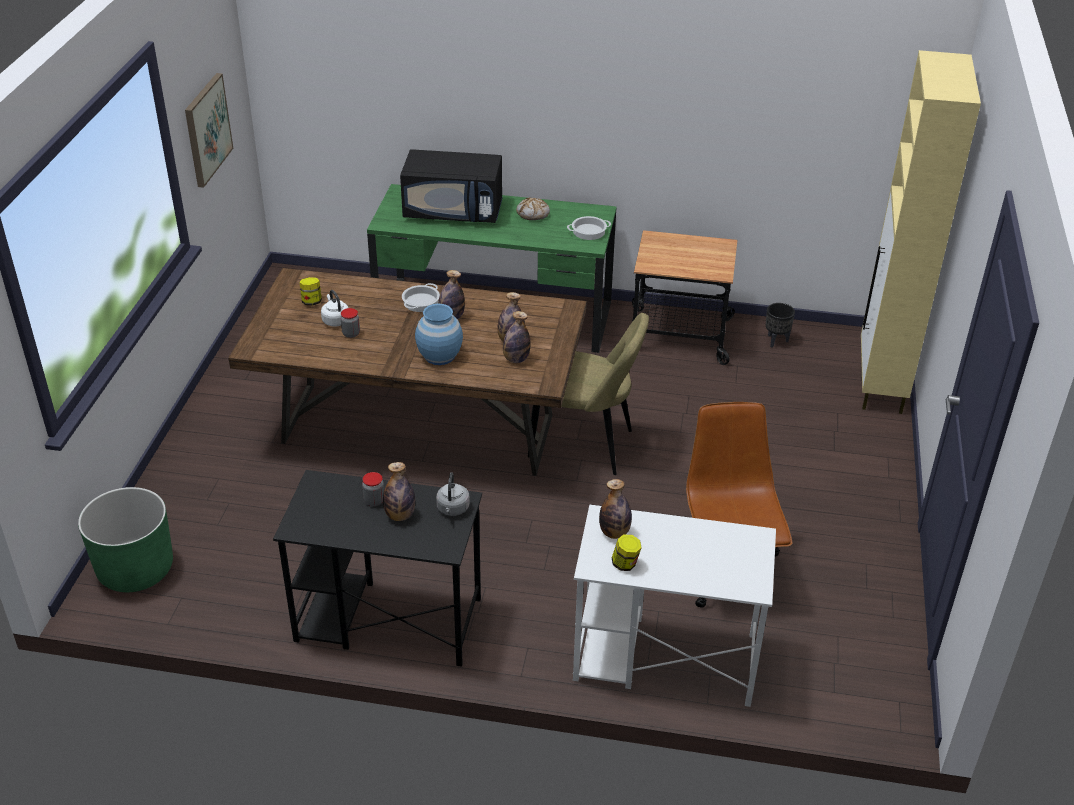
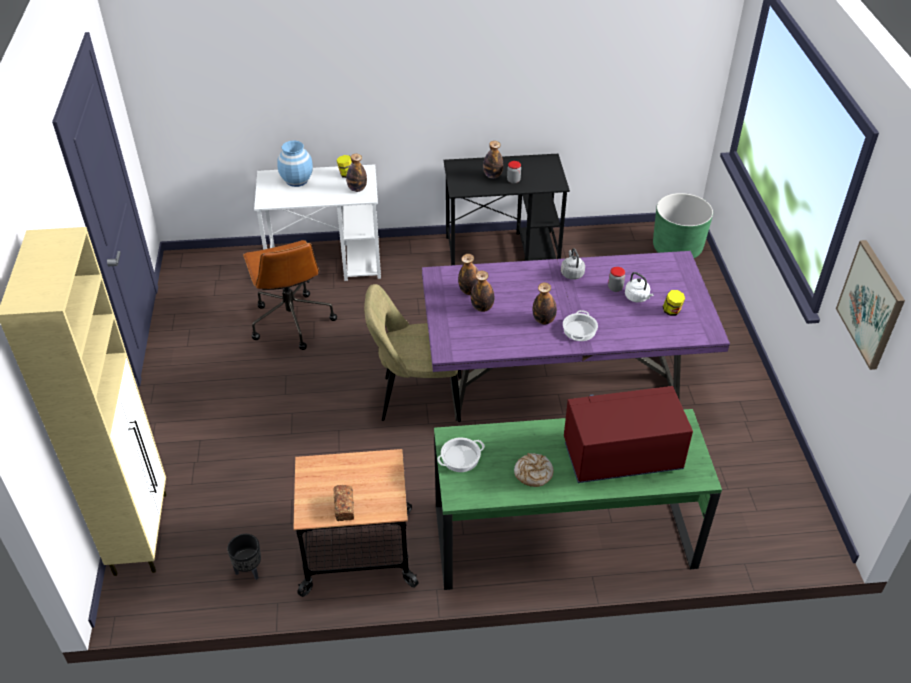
camera: 165 degrees right, 5 degrees up
brown dining table [228,268,587,476] -> purple dining table [422,251,730,421]
black microwave [400,149,503,223] -> red microwave [564,386,693,483]
blue vase [415,304,463,365] -> blue vase moved to [277,141,313,187]
grey kettle [436,472,470,516] -> grey kettle moved to [561,248,585,280]
none -> bread [334,485,354,521]

